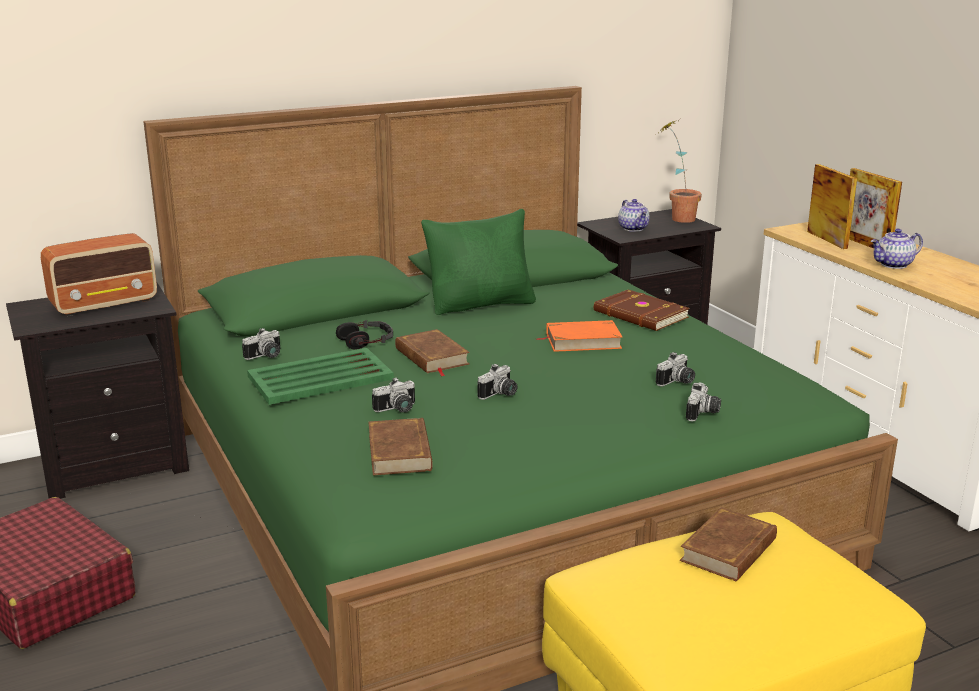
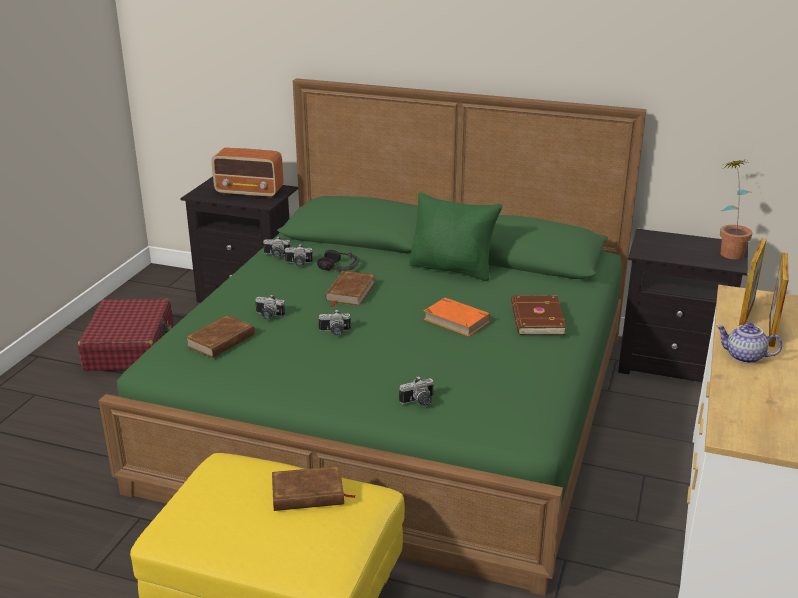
camera: 45 degrees right, 5 degrees up
green tray [247,348,394,405] -> none
teapot [618,199,650,232] -> none
camera [656,352,695,386] -> camera moved to [285,244,313,266]

